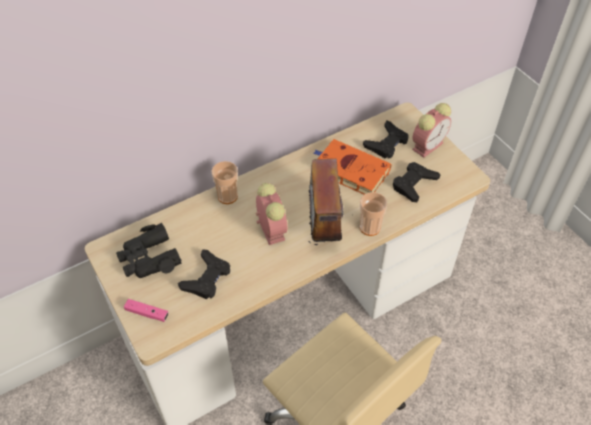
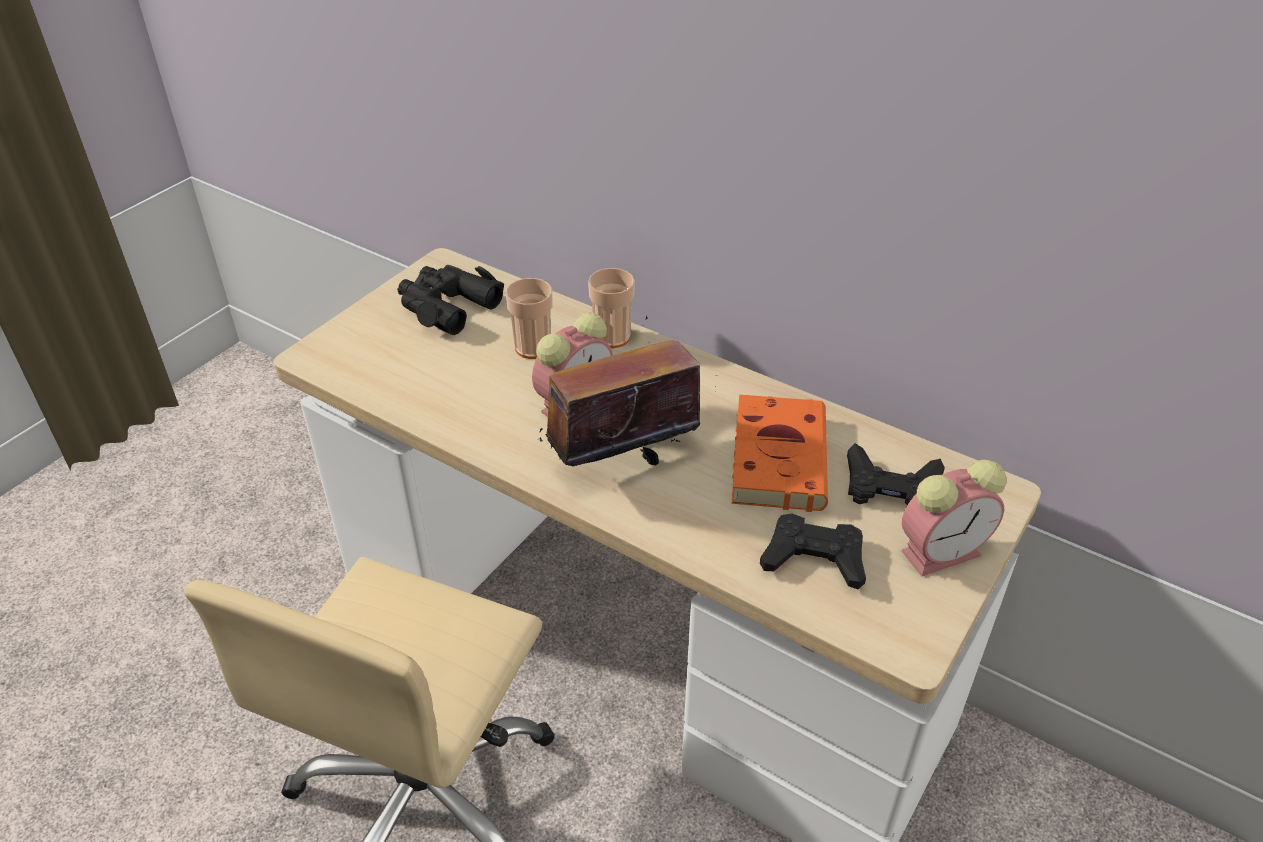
camera: 65 degrees right, 10 degrees down
pink game controller [124,299,168,322] -> none
black game controller [178,249,230,299] -> none
cup [360,192,387,236] -> cup moved to [506,278,553,359]
alarm clock [412,103,451,158] -> alarm clock turned 45 degrees counterclockwise [902,460,1006,576]

